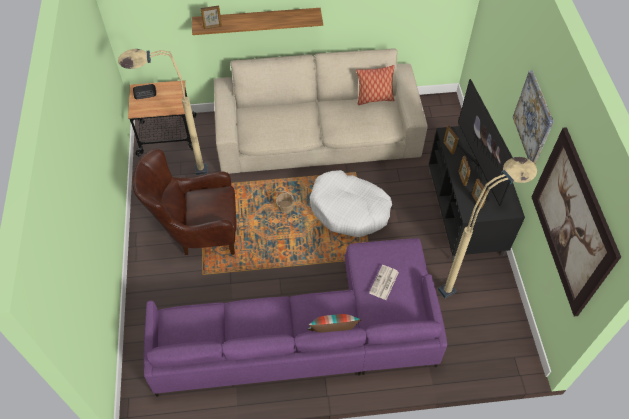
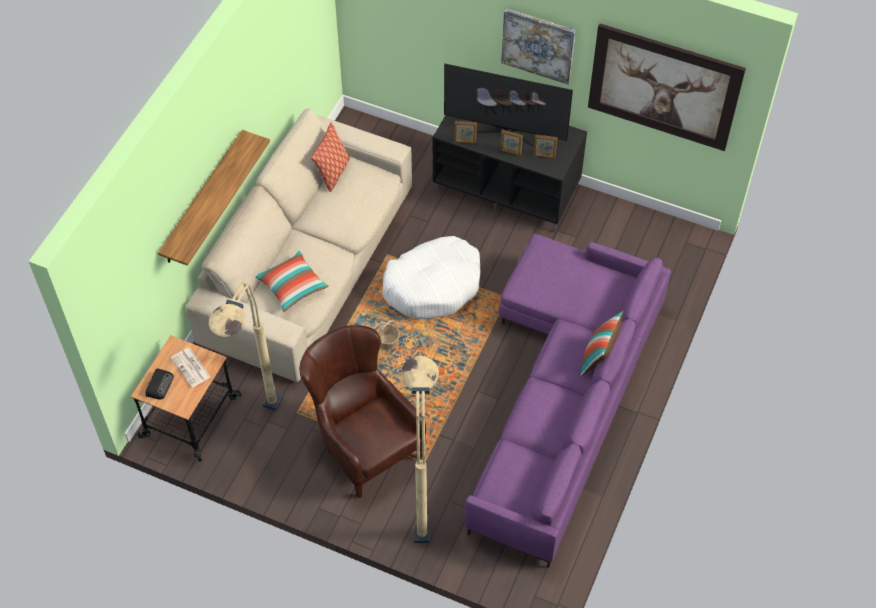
camera: 60 degrees left, 0 degrees up
brown armchair [132,149,237,255] -> brown armchair turned 120 degrees clockwise [299,325,426,498]
picture frame [201,5,222,29] -> none
newspaper [369,265,399,300] -> newspaper moved to [171,348,211,388]
beige floor lamp [438,157,537,298] -> beige floor lamp moved to [401,356,439,543]
none -> pillow [255,250,328,312]

